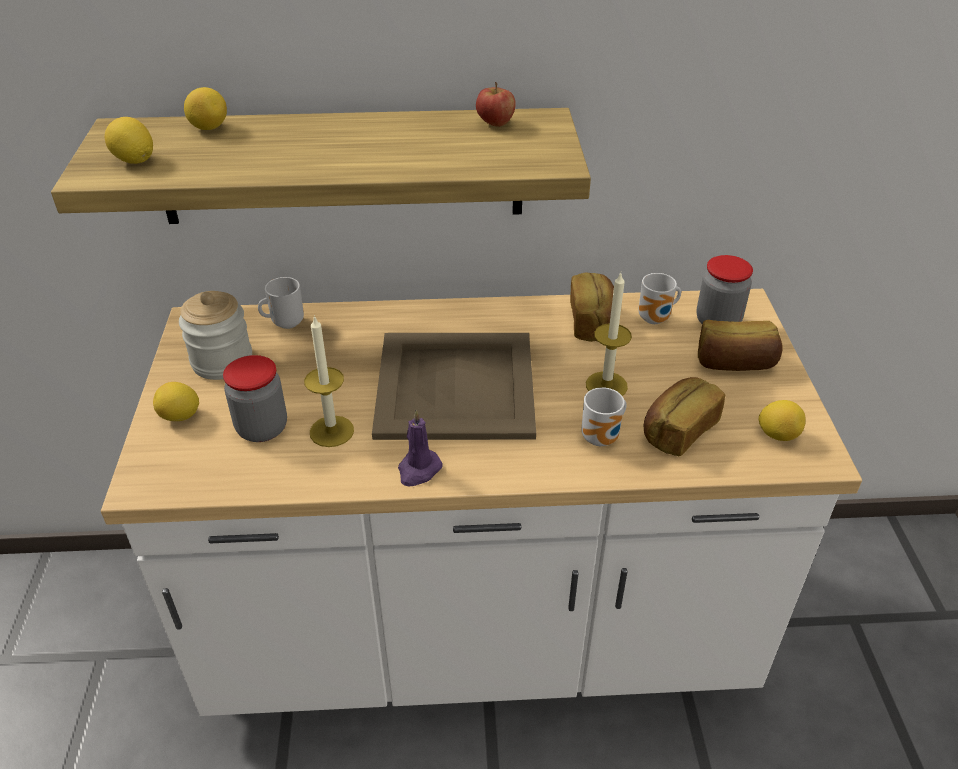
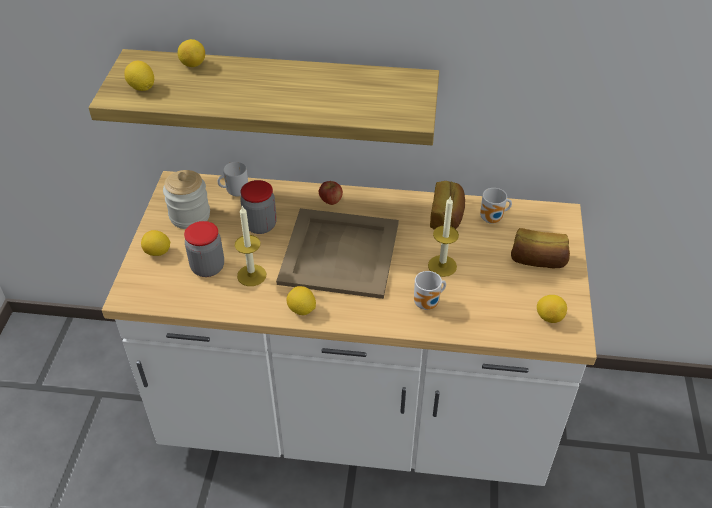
camera: 10 degrees right, 5 degrees up
purple candle [398,410,443,487] -> lemon [287,286,316,315]
apple [476,82,516,127] -> apple moved to [319,180,343,205]
bread [644,377,725,457] -> none
jar [697,255,753,324] -> jar moved to [240,180,277,234]

